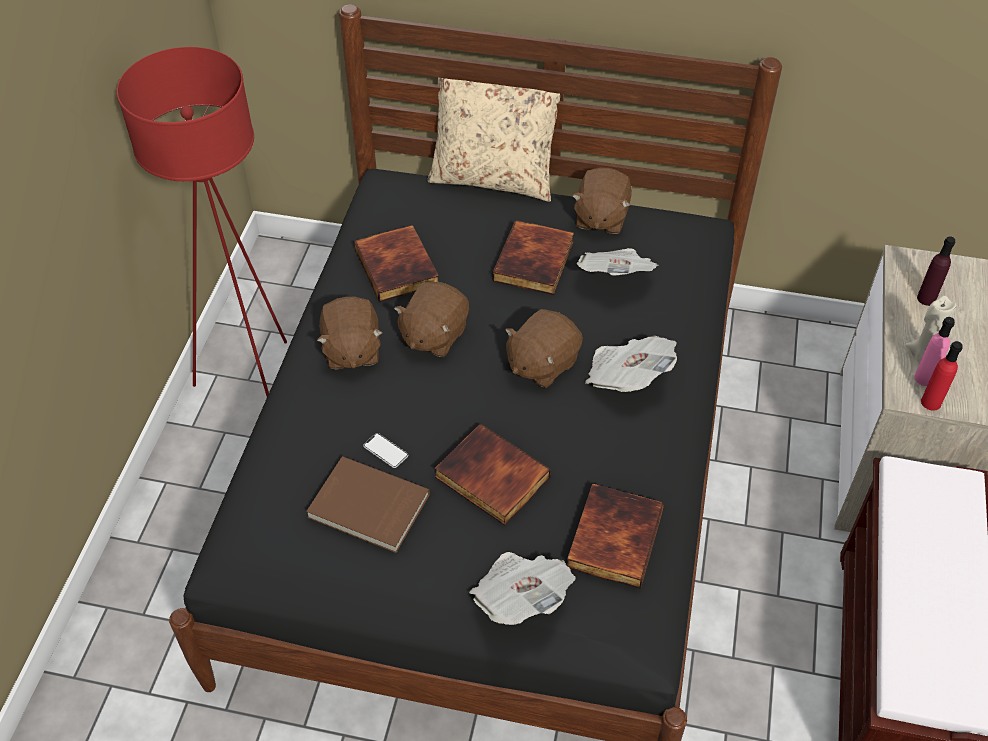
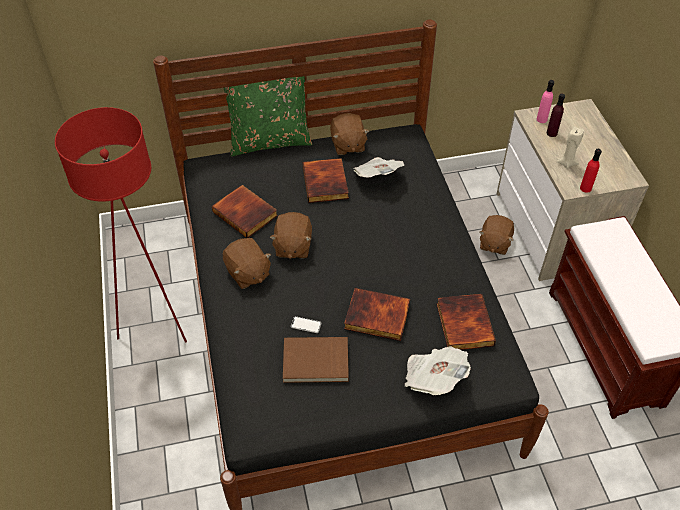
camera: 25 degrees left, 0 degrees up
beige pillow [427,78,560,202] -> green pillow [224,76,313,156]
brown plush toy [505,309,583,388] -> brown plush toy moved to [479,215,514,255]
newspaper [586,336,677,392] -> none
pink bottle [914,317,955,386] -> pink bottle moved to [537,80,554,123]

